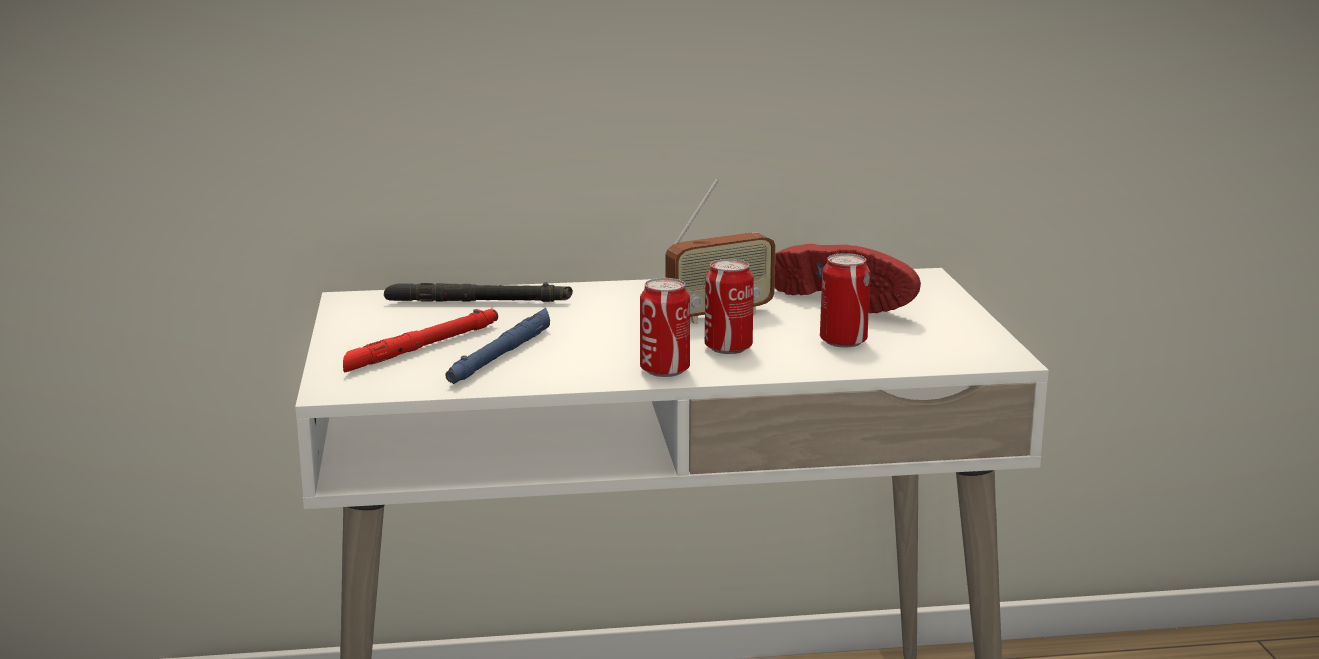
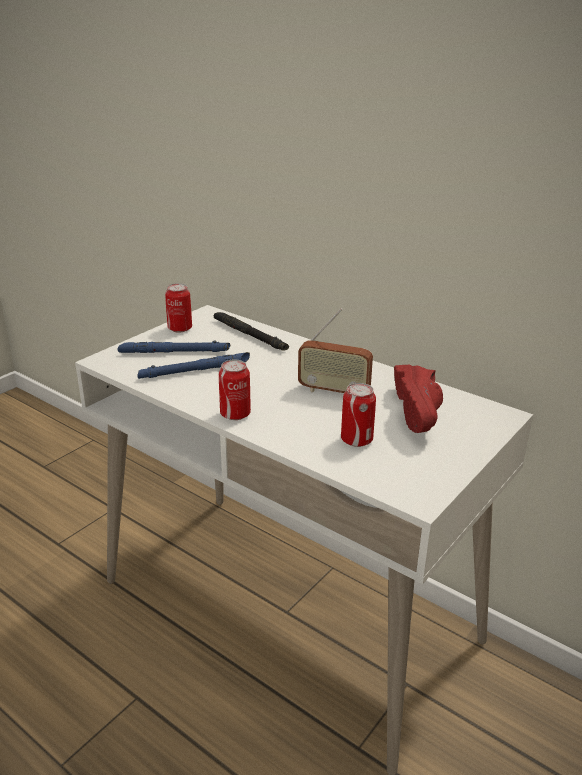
camera: 45 degrees right, 10 degrees up
red flashlight [343,308,498,372] -> blue flashlight [117,340,230,353]
can [705,259,754,354] -> can moved to [165,283,192,333]

